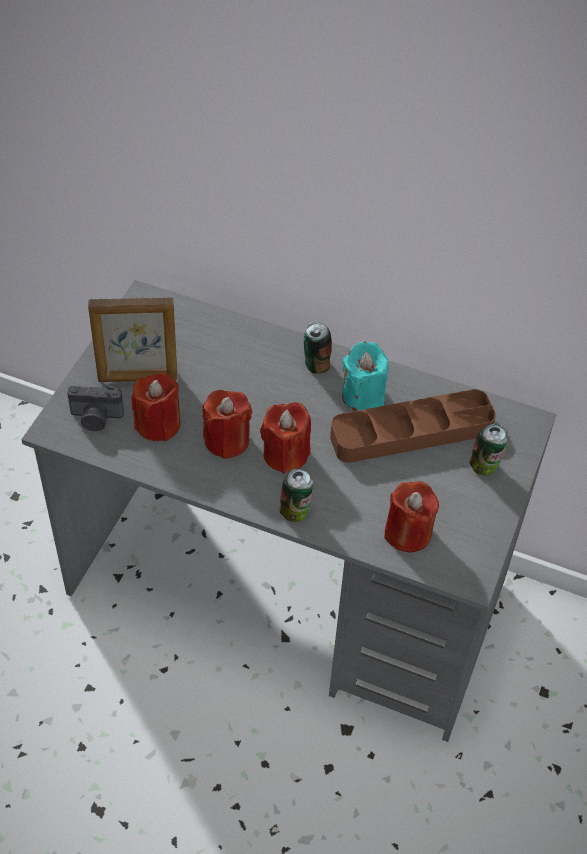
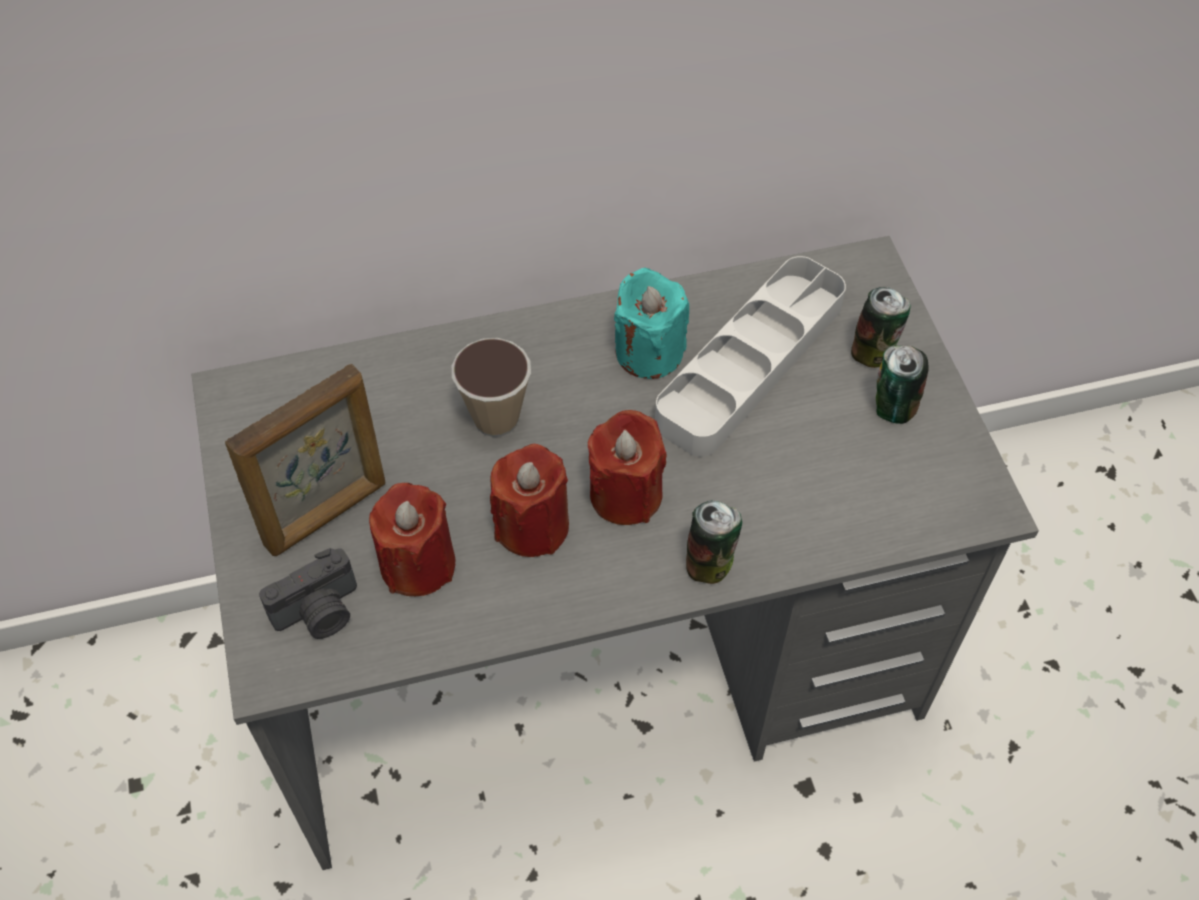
camera: 35 degrees left, 5 degrees up
can [304,322,332,374] -> can moved to [876,345,929,424]
brown tray [330,389,496,463] -> grey tray [655,256,846,457]
red candle [384,481,439,552] -> none
none -> cup [452,338,531,437]

